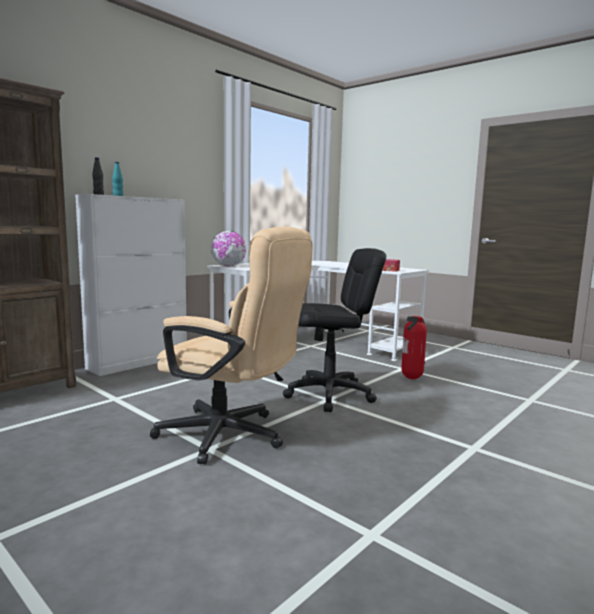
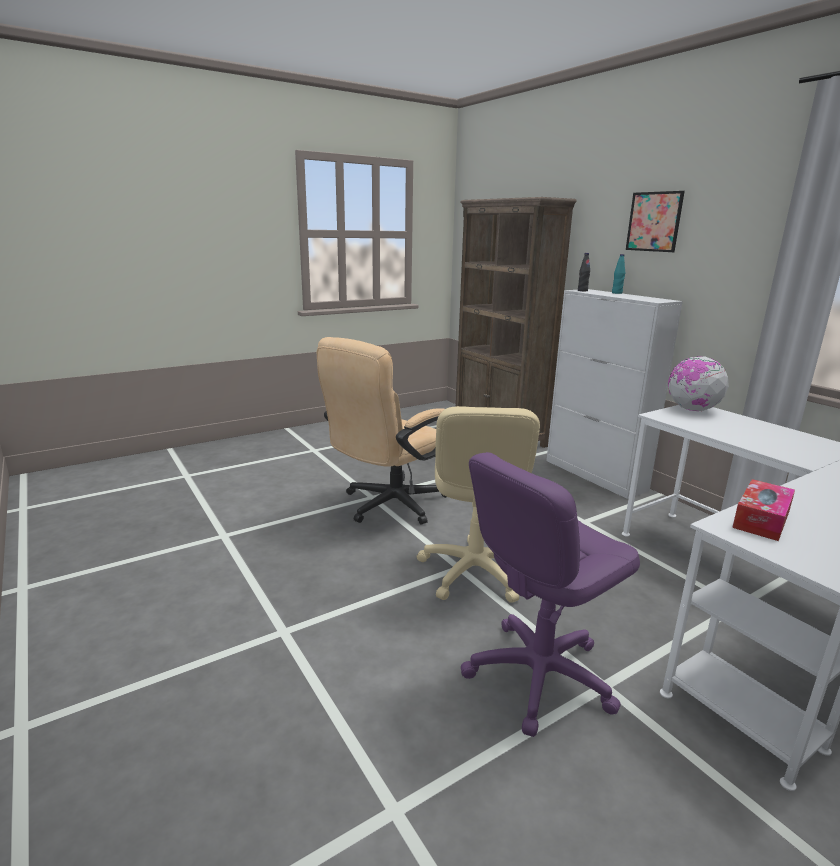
camera: 105 degrees right, 10 degrees up
black office chair [283,248,386,412] -> beige office chair [417,406,540,603]
fire extinguisher [401,316,427,379] -> purple office chair [461,452,640,737]
none -> picture [626,191,685,252]

